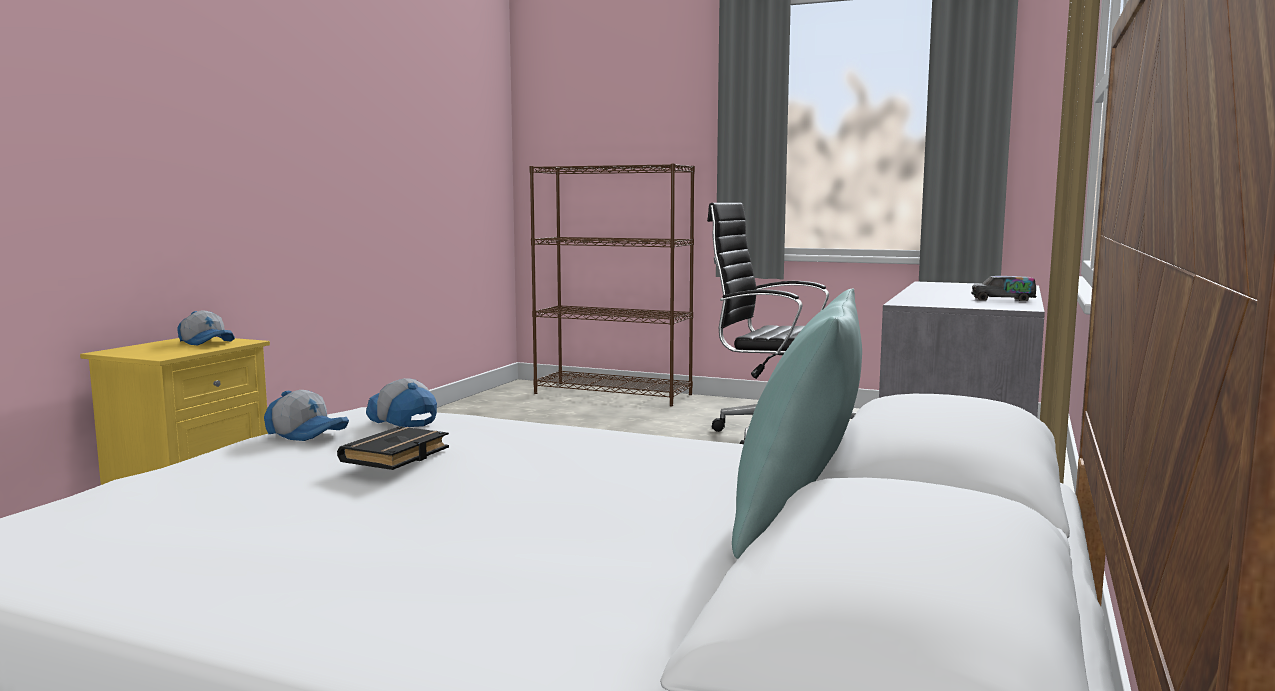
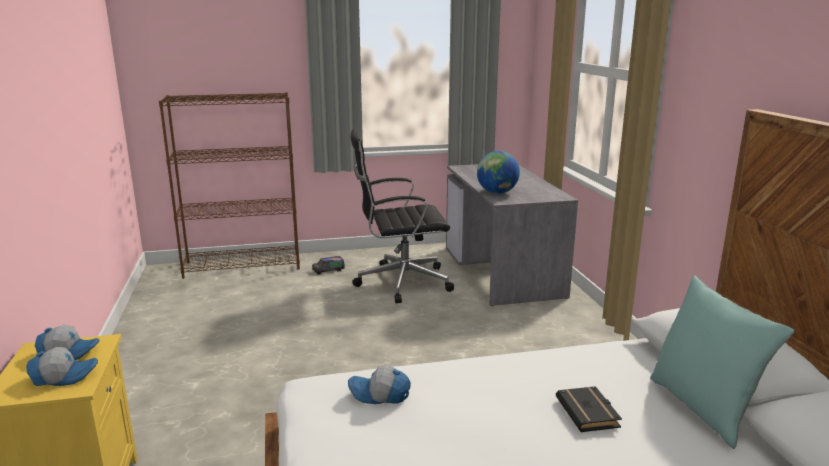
camera: 35 degrees left, 10 degrees up
cap [264,390,349,441] -> cap moved to [27,347,98,386]
black book [337,426,449,470] -> black book moved to [556,386,622,432]
toy truck [971,276,1036,301] -> toy truck moved to [312,256,345,275]
none -> globe [477,151,520,194]

